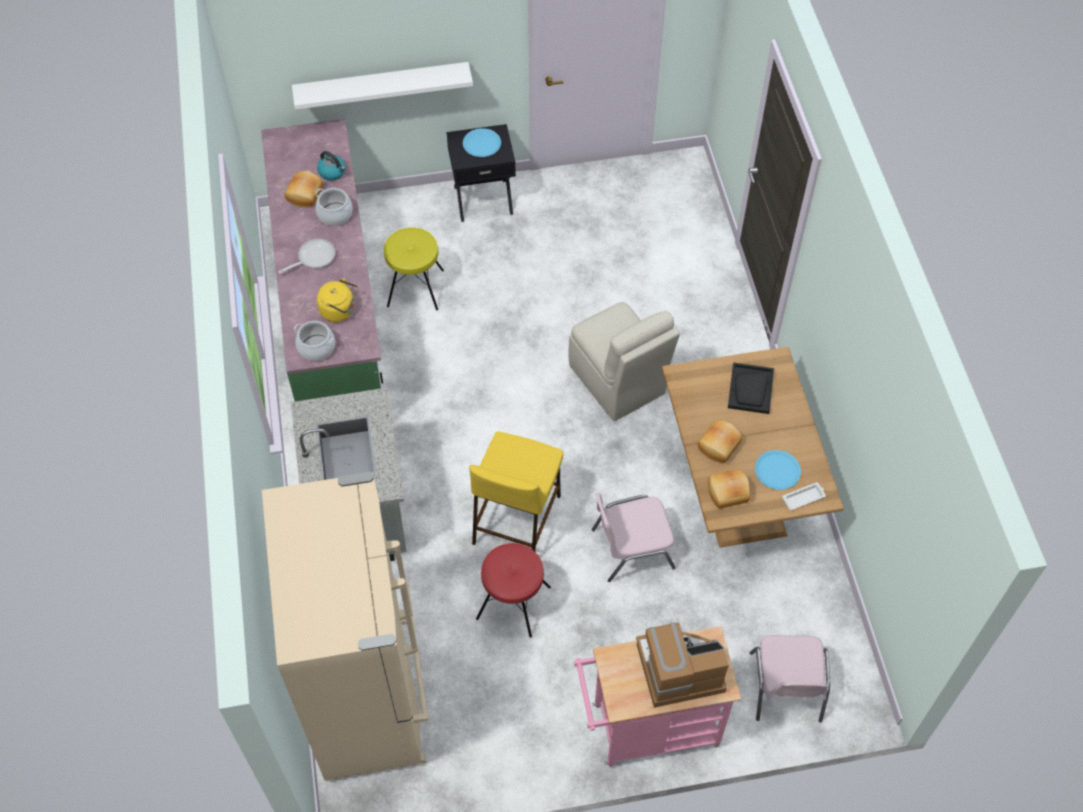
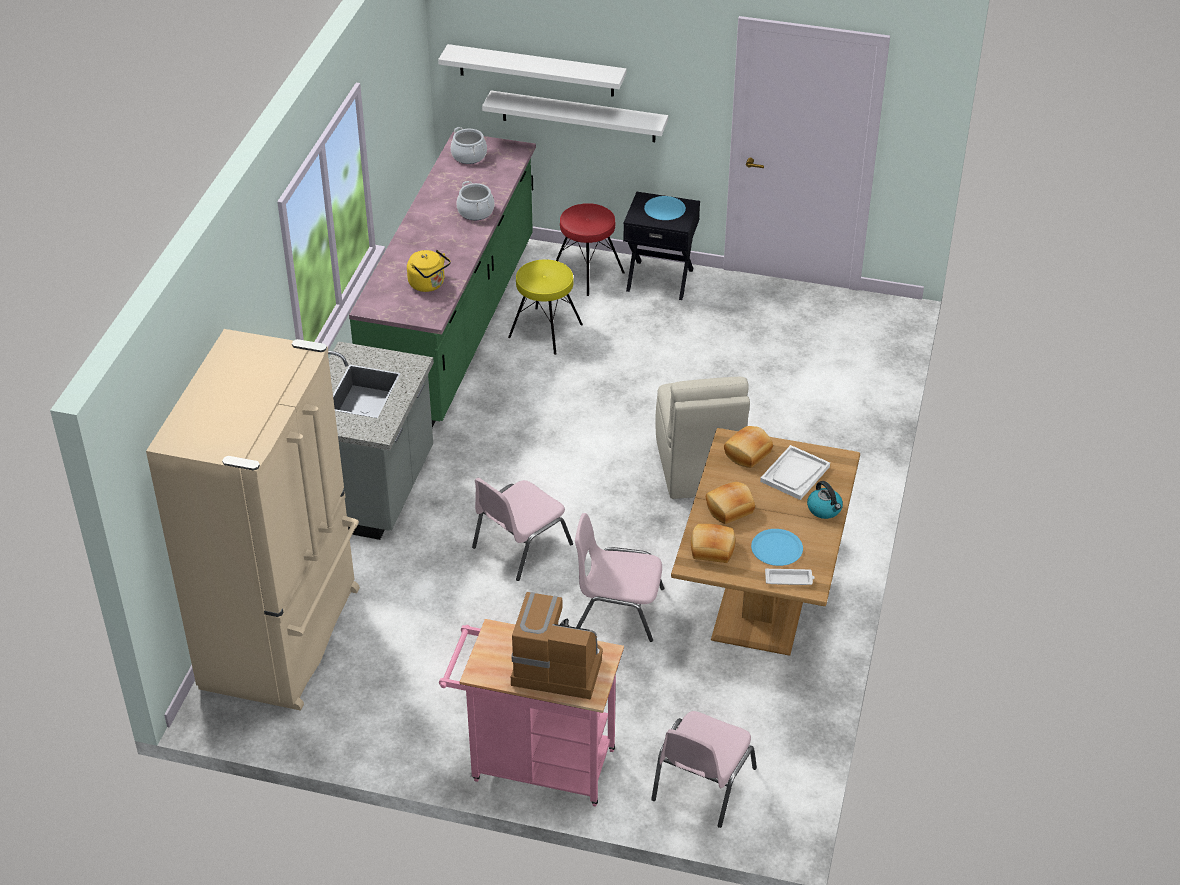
camera: 25 degrees right, 15 degrees down
frying pan [278,239,335,273] -> none
bread [284,171,323,207] -> bread moved to [724,426,773,468]
cooking pot [293,321,335,361] -> cooking pot moved to [451,127,487,164]
kettle [317,151,346,181] -> kettle moved to [807,481,843,519]
yellow stool [469,432,563,551] -> pink chair [472,478,573,581]
red stool [476,543,551,638] -> red stool moved to [556,203,625,296]
black tray [728,362,774,414] -> white tray [760,445,830,500]
none -> white shelf [438,44,627,97]

